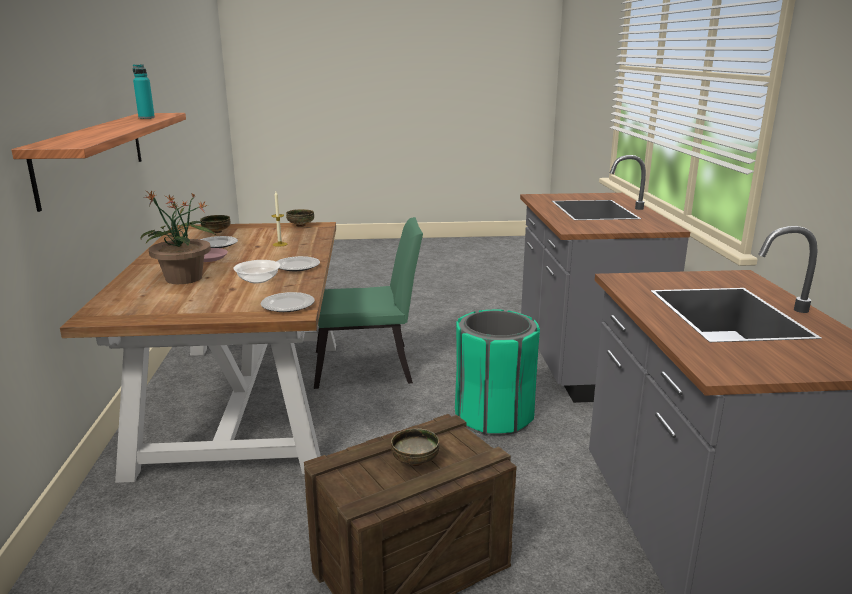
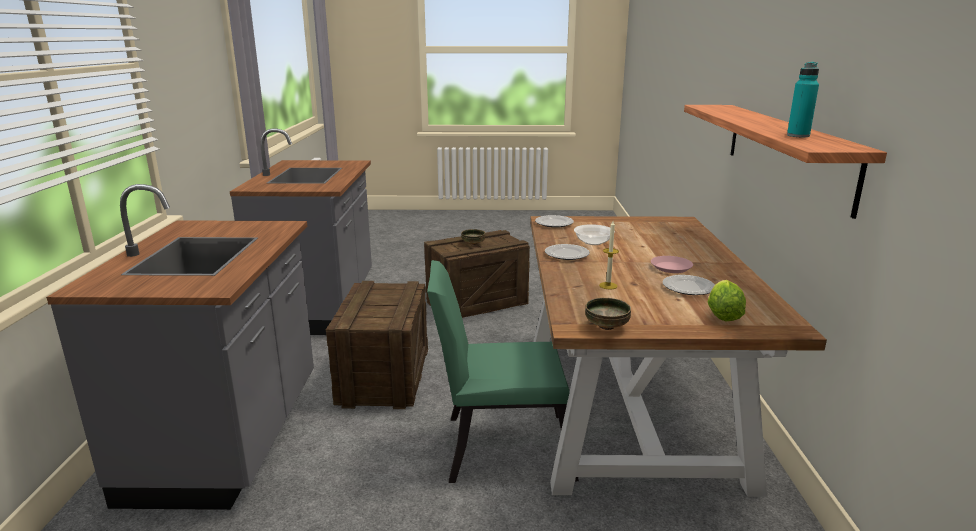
camera: 175 degrees left, 0 degrees up
potted plant [140,190,217,284] -> none
bowl [200,215,231,233] -> lettuce [708,280,746,322]
green trash can [455,310,540,436] -> crate [326,281,428,409]

